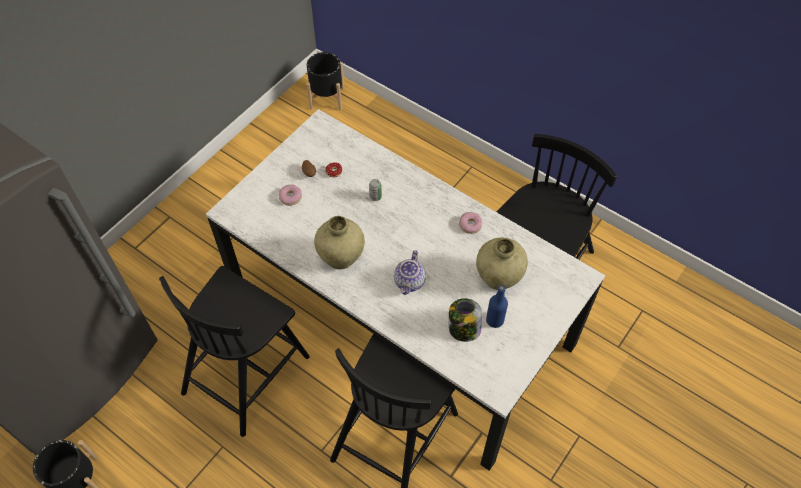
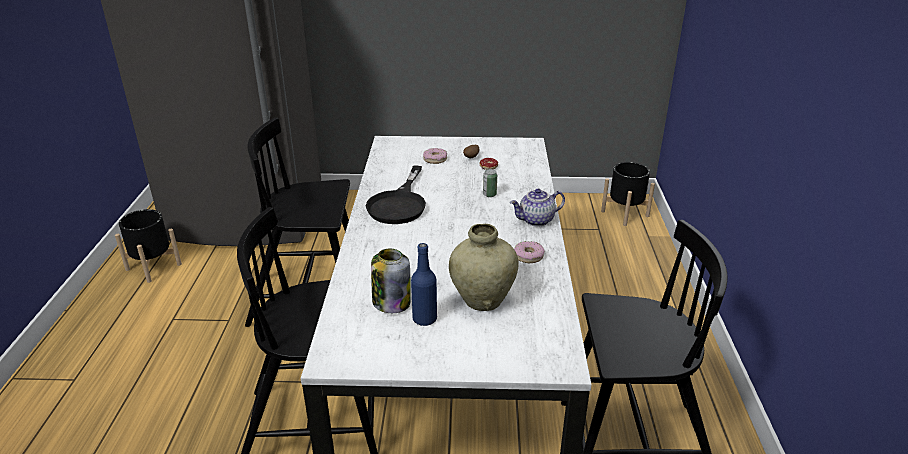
camera: 55 degrees right, 25 degrees down
beige vase [314,216,365,269] -> black frying pan [366,166,426,224]
teapot [394,250,426,295] -> teapot moved to [510,189,565,227]

